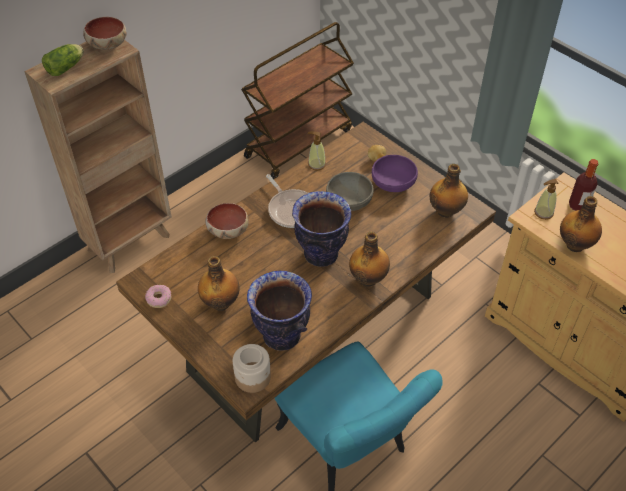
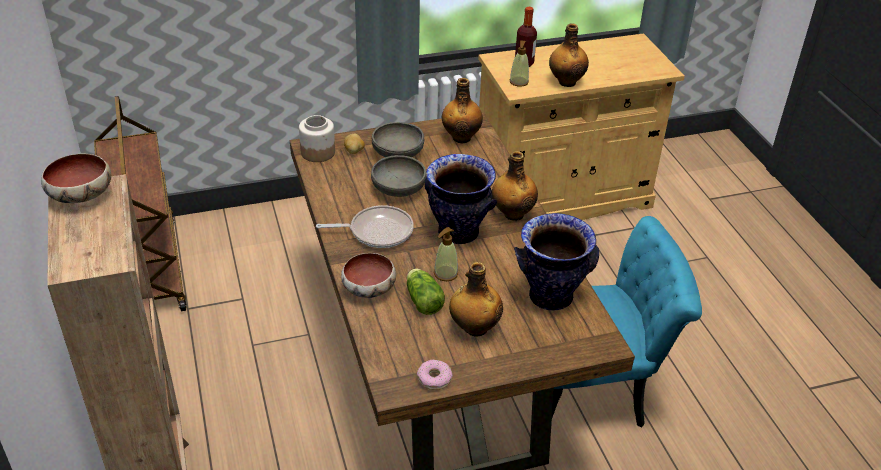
camera: 65 degrees left, 10 degrees down
lettuce [42,44,84,76] -> lettuce moved to [407,268,445,315]
jar [233,344,271,393] -> jar moved to [299,115,335,162]
soap dispenser [308,131,326,170] -> soap dispenser moved to [434,227,458,281]
purple bowl [372,155,418,192] -> grey bowl [372,122,424,157]

